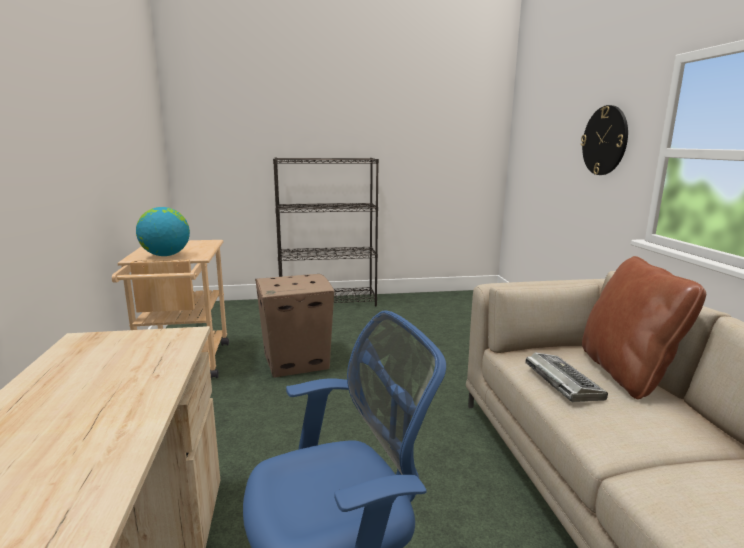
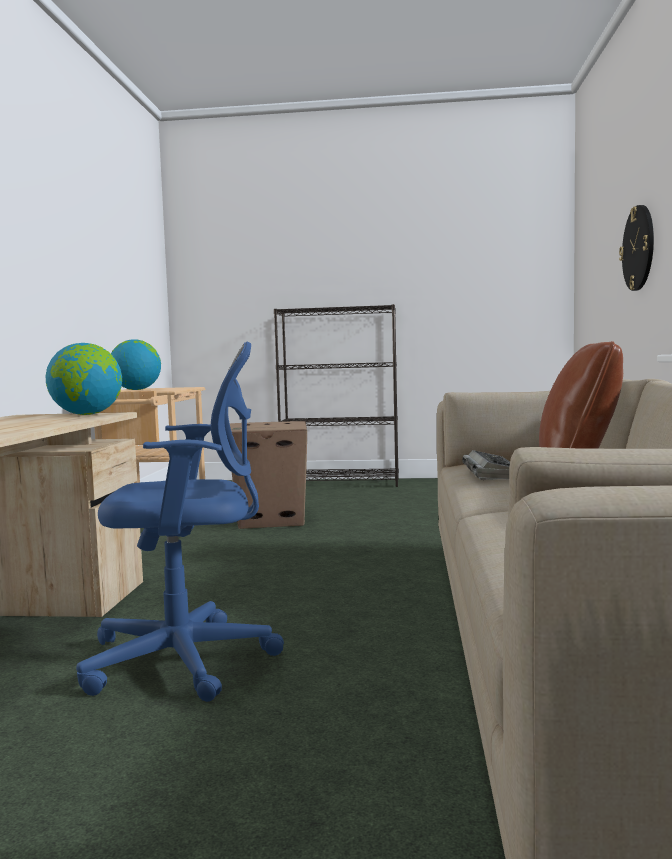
camera: 15 degrees right, 10 degrees down
none -> globe [46,343,122,415]

